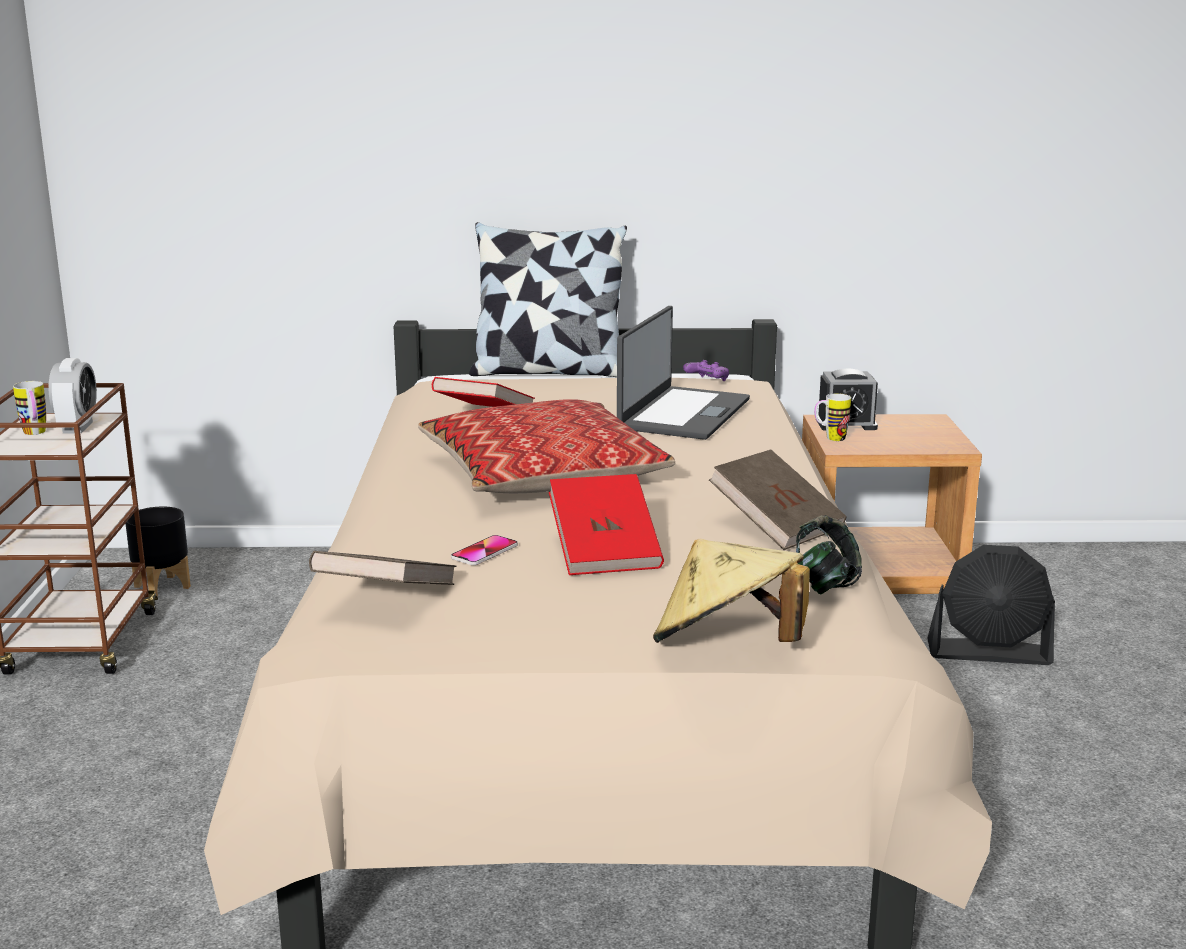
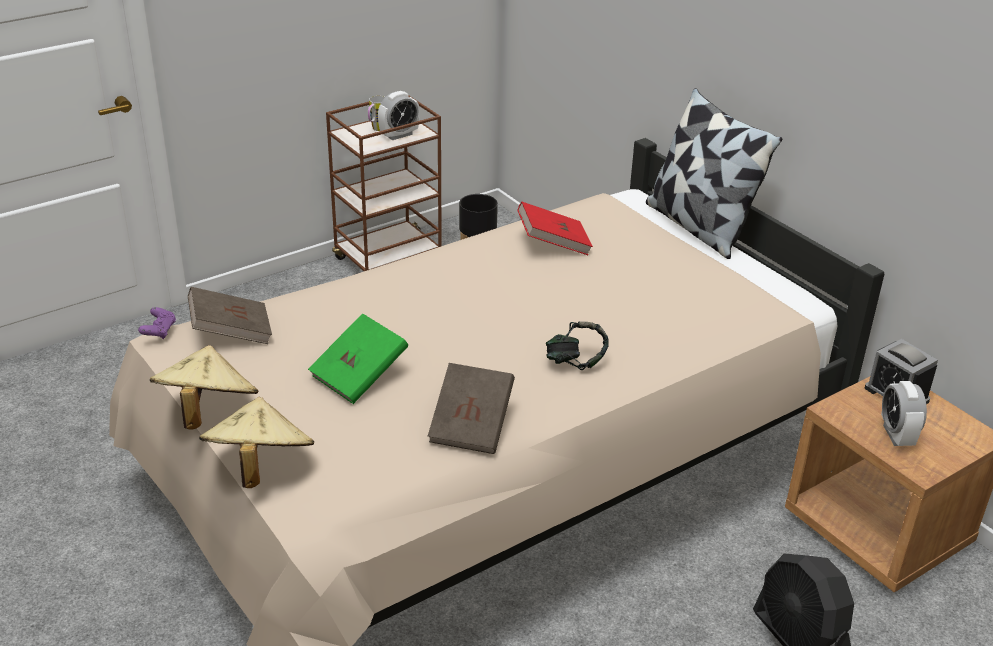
camera: 55 degrees right, 15 degrees up
pillow [418,399,675,493] -> none
phone [451,535,518,565] -> none
red book [549,474,664,575] -> green book [308,313,408,404]
laptop [617,306,750,440] -> none
purple game controller [683,360,729,381] -> purple game controller moved to [138,307,176,339]
headphones [796,515,862,594] -> headphones moved to [546,322,609,370]
mug [814,393,851,441] -> none
none -> beige hat [150,345,258,430]
none -> alarm clock [881,381,927,446]

